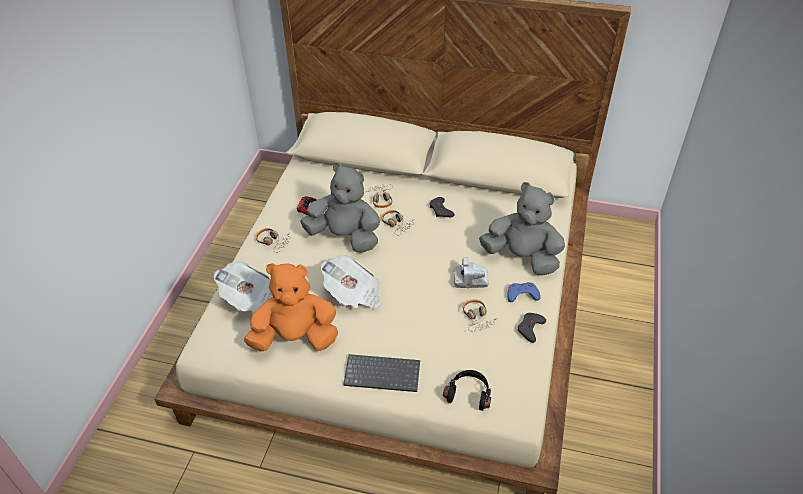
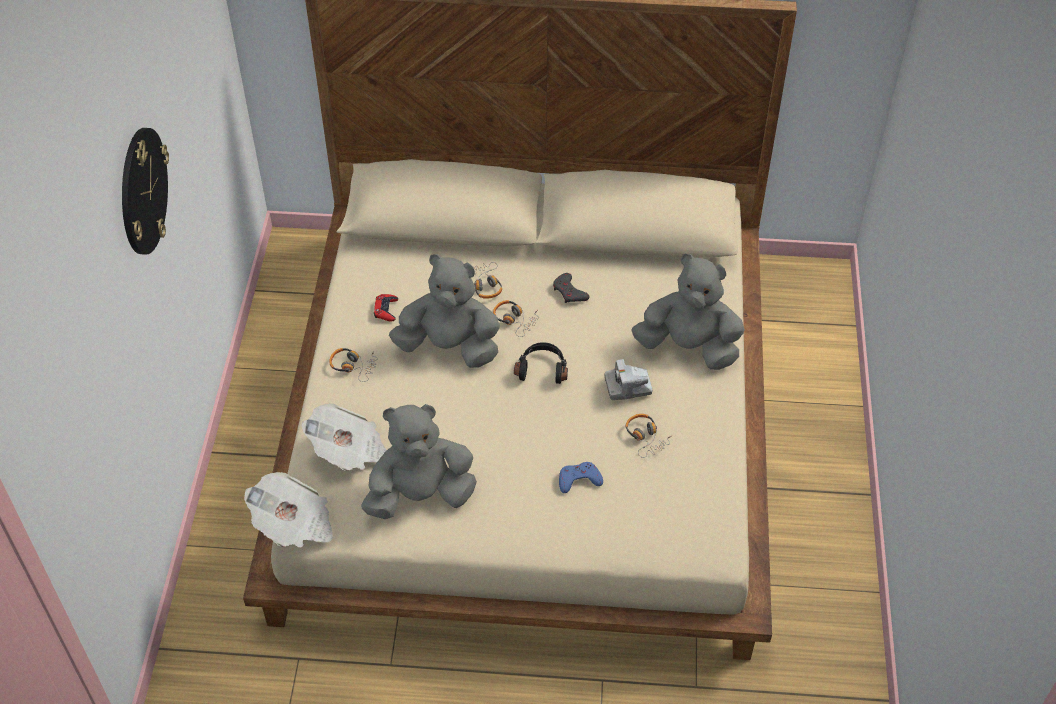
camera: 10 degrees left, 5 degrees up
orange plush toy [244,263,338,351] -> grey plush toy [361,404,477,519]
newspaper [321,255,380,308] -> newspaper moved to [244,472,333,548]
keyboard [343,354,420,392] -> none
black headphones [443,370,491,411] -> black headphones moved to [514,342,568,384]
blue game controller [507,282,541,302] -> blue game controller moved to [559,462,603,493]
grey game controller [518,313,546,343] -> none
none -> wall clock [122,128,169,255]

